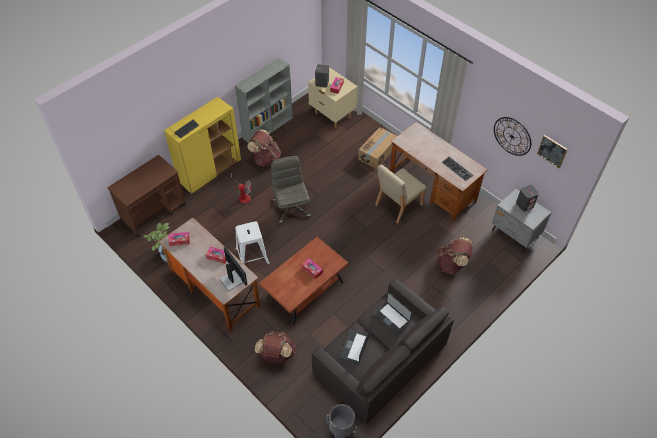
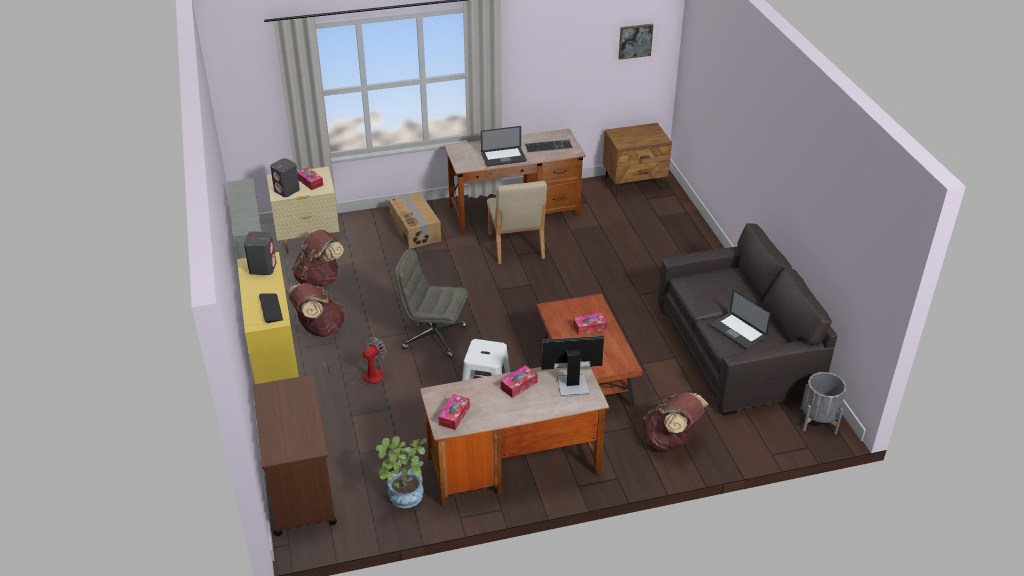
camera: 60 degrees left, 15 degrees down
laptop [373,292,412,335] -> laptop moved to [481,126,527,166]
brown backpack [436,237,473,274] -> brown backpack moved to [292,229,344,287]
grey nightstand [492,189,552,253] -> brown nightstand [602,123,672,197]
wall clock [494,117,531,156] -> none
grey speaker [516,185,539,211] -> grey speaker moved to [244,232,276,275]

